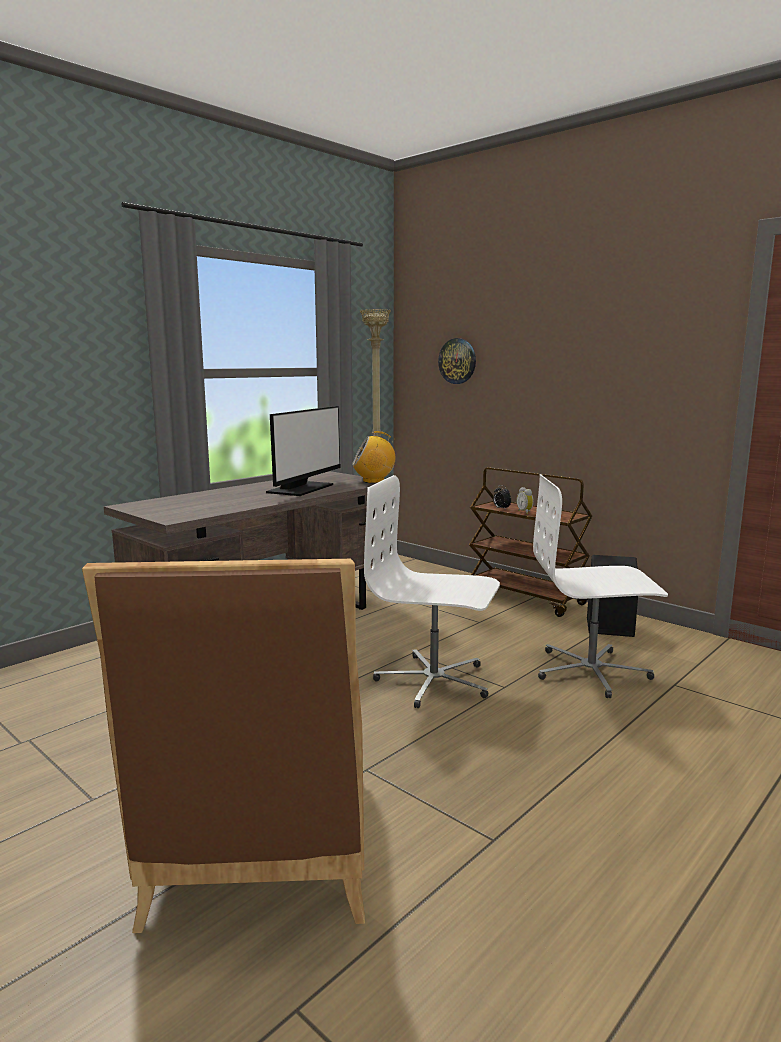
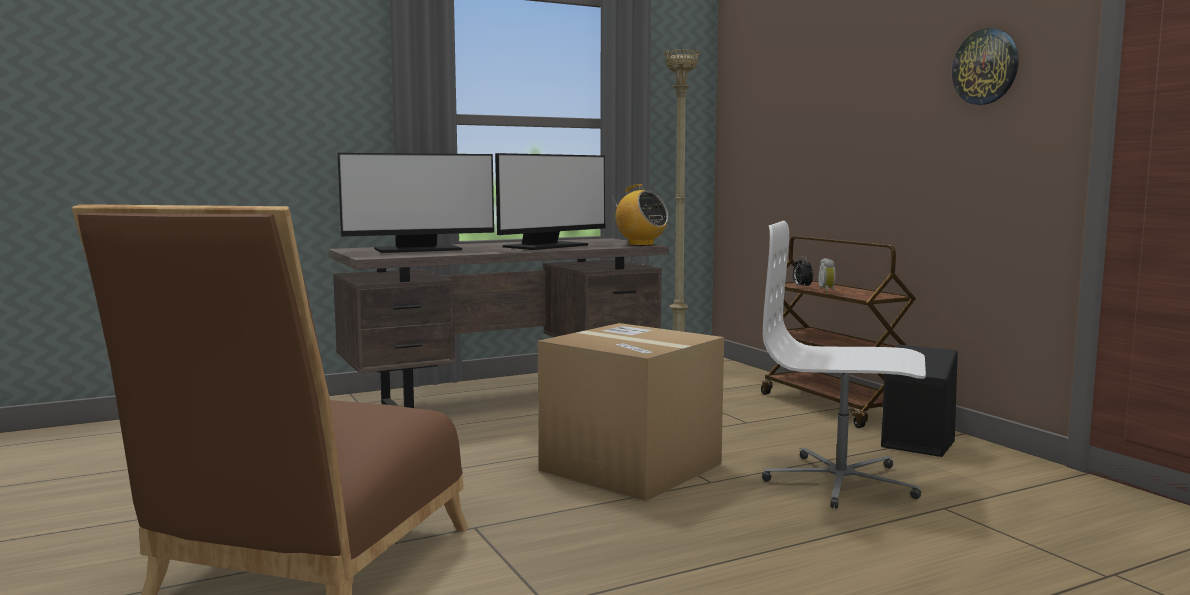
camera: 20 degrees right, 5 degrees down
radio [352,431,395,483] -> radio turned 150 degrees counterclockwise [611,184,668,246]
white office chair [364,475,500,708] -> cardboard box [538,323,724,501]
wall clock [438,338,476,384] -> wall clock moved to [952,28,1019,105]
none -> monitor [338,153,494,253]

